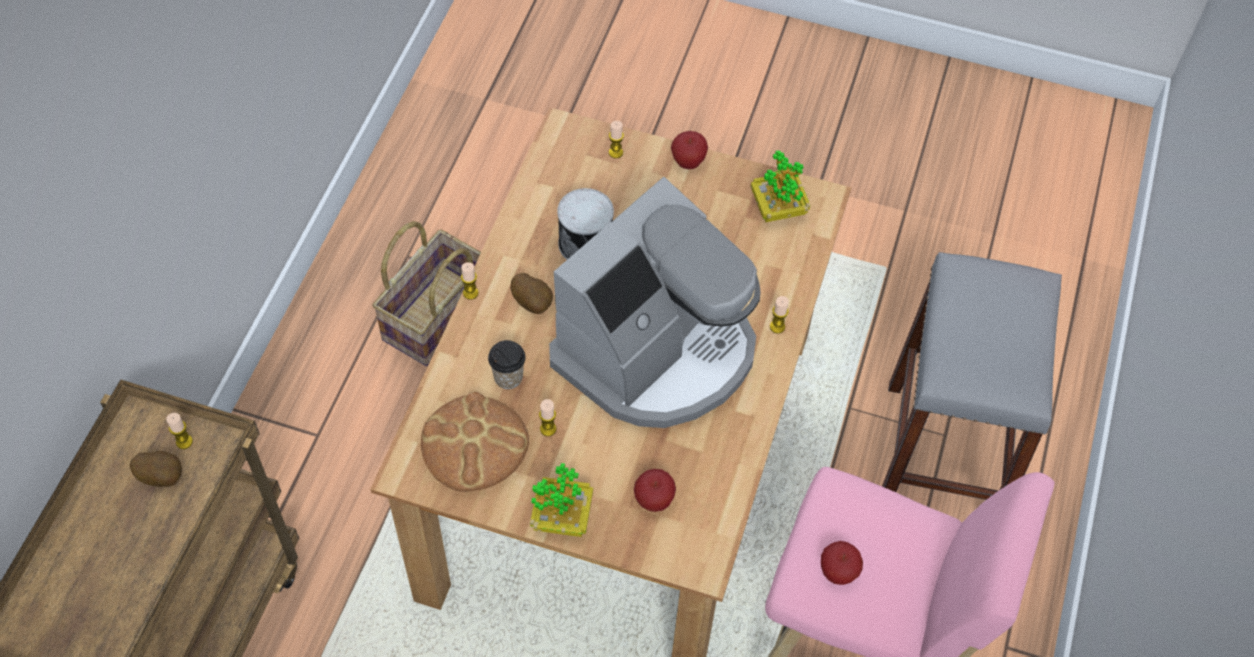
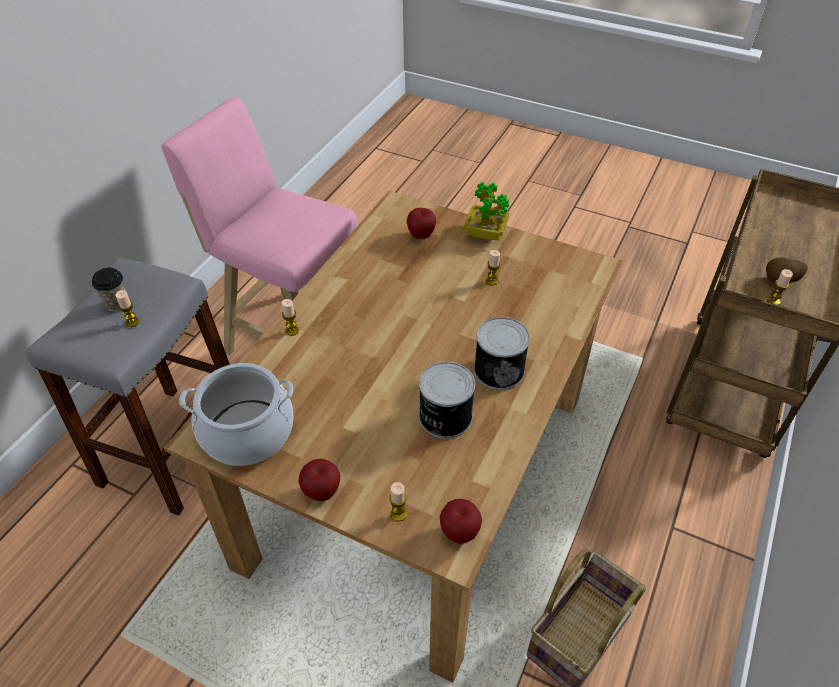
camera: 170 degrees left, 10 degrees down
bread [421,392,529,492] -> none
candle [461,262,479,300] -> candle moved to [116,290,139,327]
cup [488,340,526,389] -> cup moved to [92,268,126,311]
potato [511,273,553,314] -> can [474,317,530,390]
coffee machine [549,177,760,428] -> none
potted plant [750,150,811,222] -> cooking pot [179,363,294,466]
apple [821,541,863,585] -> apple moved to [440,499,482,544]

